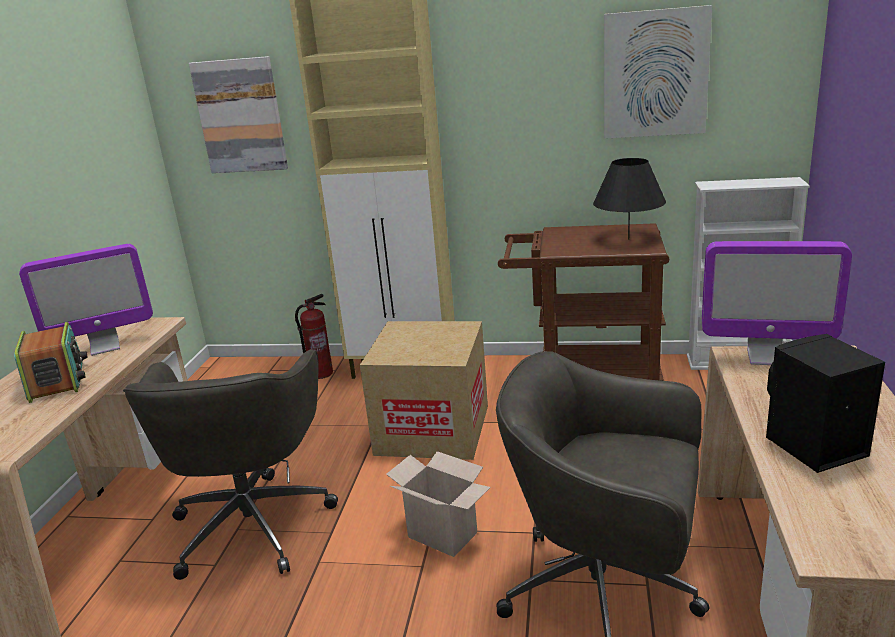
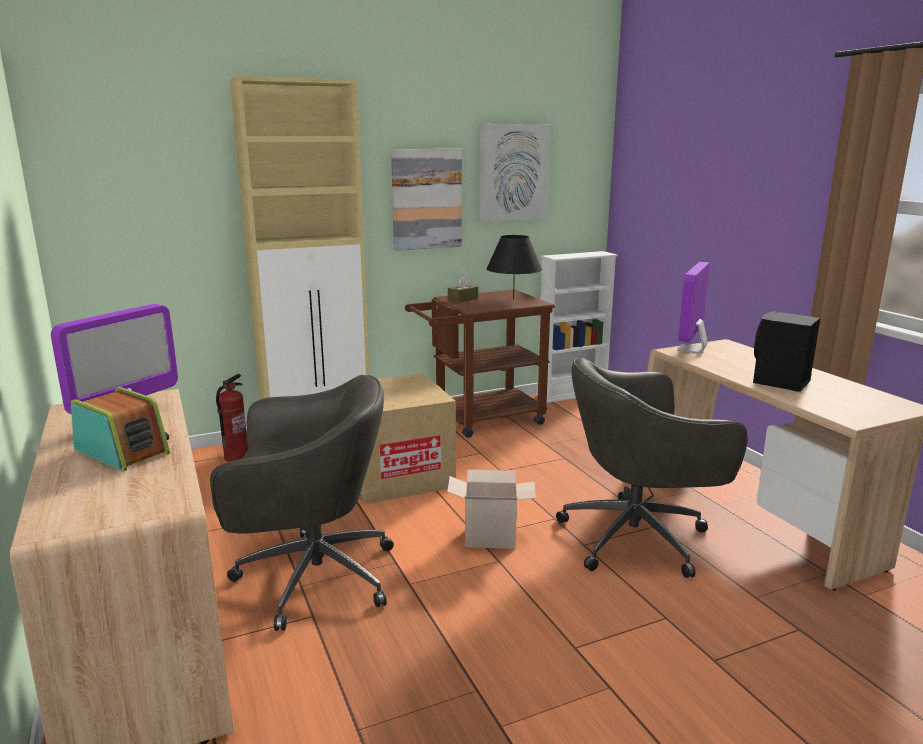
camera: 35 degrees left, 5 degrees down
grey office chair [123,349,338,580] -> grey office chair turned 60 degrees counterclockwise [210,375,394,631]
picture [189,56,288,173] -> picture moved to [391,149,462,251]
monitor [702,241,852,365] -> monitor turned 135 degrees clockwise [677,262,710,353]
none -> brown tissue box [448,275,478,303]

